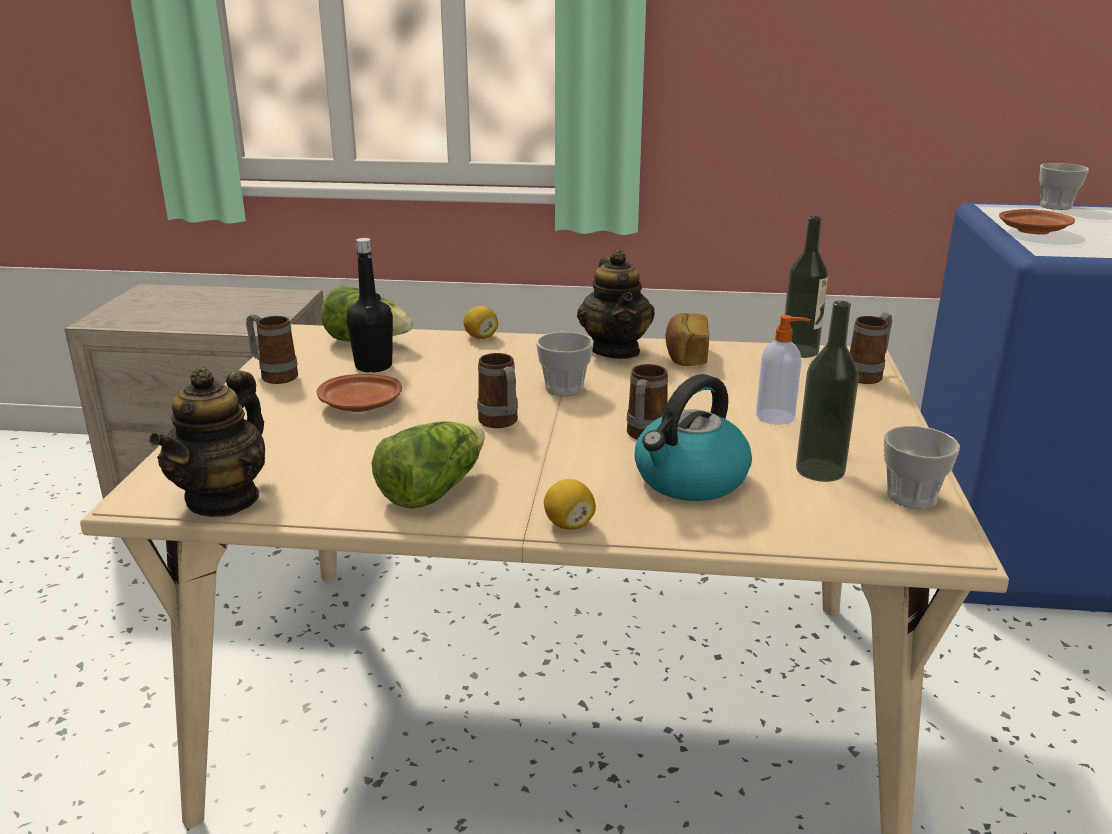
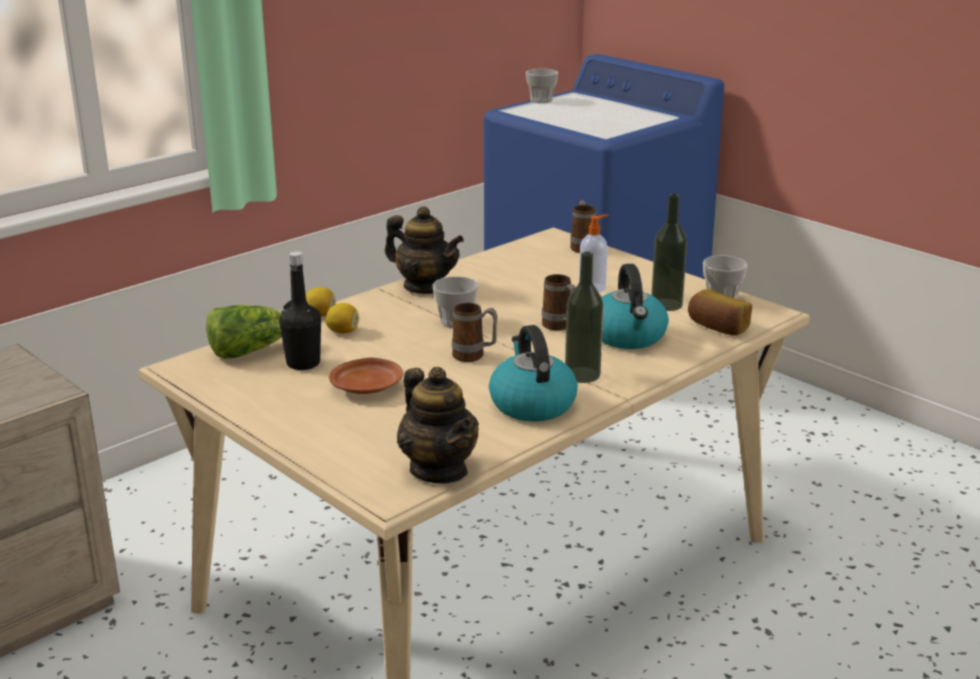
camera: 50 degrees left, 0 degrees up
mug [246,314,298,384] -> none
lettuce [372,421,485,509] -> kettle [489,325,578,422]
lemon [544,479,596,530] -> lemon moved to [326,303,359,334]
bread [665,313,709,366] -> bread moved to [688,289,752,335]
bottle [785,216,828,358] -> bottle moved to [565,252,604,383]
brown plate [999,209,1075,235] -> none

